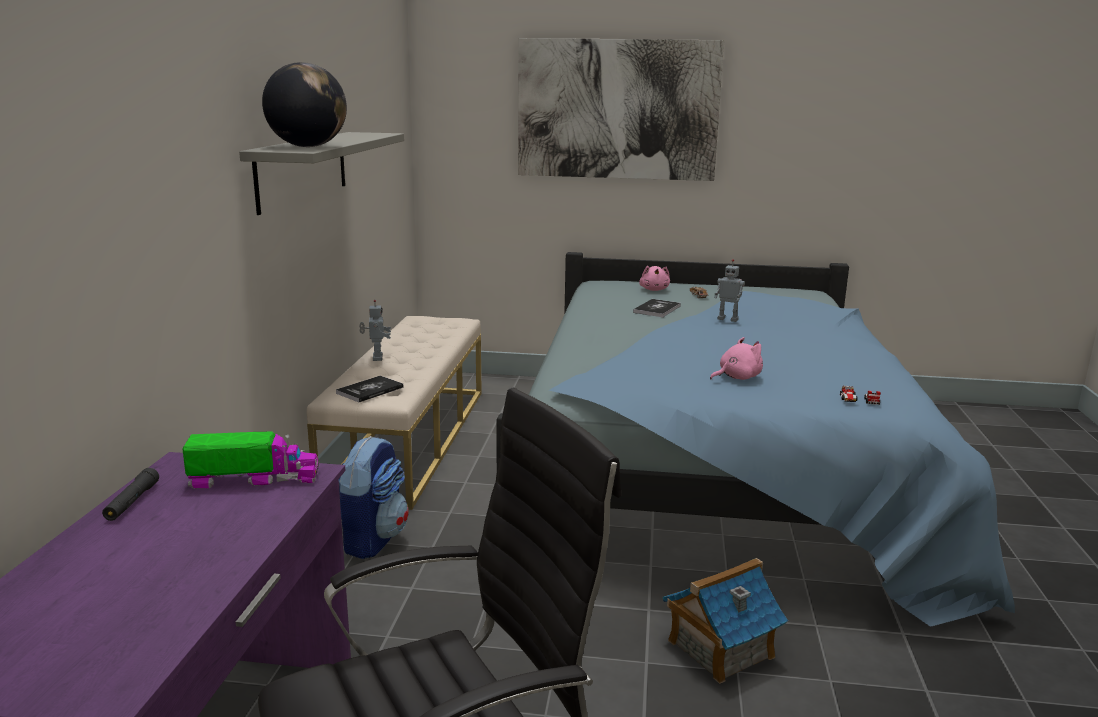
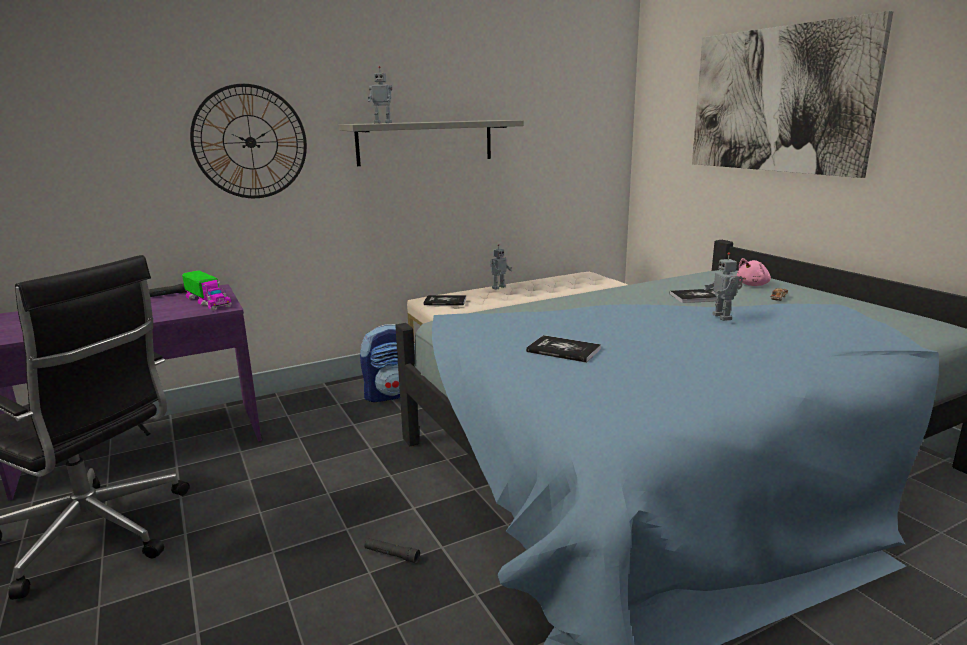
camera: 55 degrees right, 0 degrees up
globe [262,62,347,147] -> toy robot [368,66,393,123]
toy house [663,558,788,684] -> black flashlight [364,538,420,563]
pink plush toy [710,337,763,380] -> book [526,335,601,363]
toy car [840,385,881,405] -> none
none -> wall clock [190,84,307,198]

